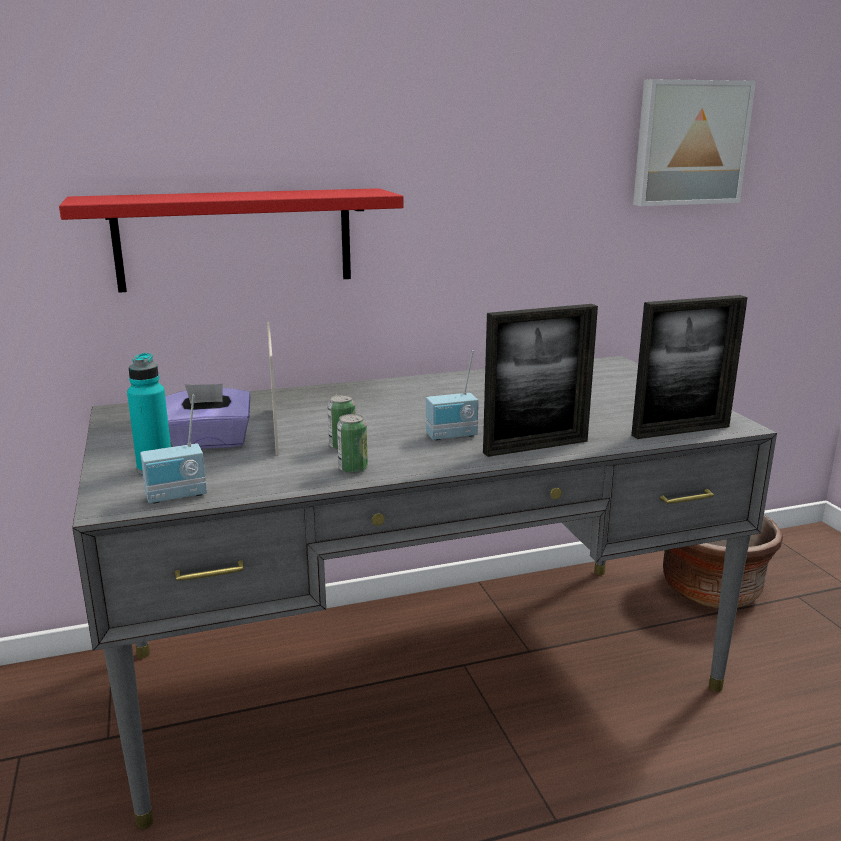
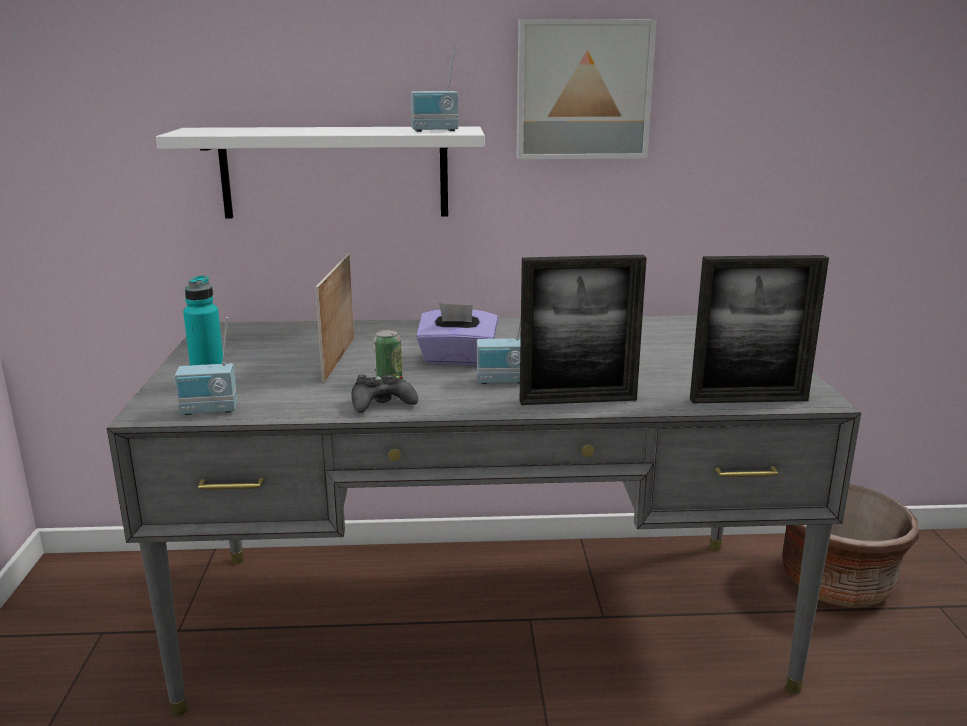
camera: 15 degrees right, 0 degrees up
red shelf [59,188,404,293] -> white shelf [156,126,485,218]
purple tissue box [166,384,251,449] -> purple tissue box moved to [416,303,498,366]
can [337,414,368,474] -> black game controller [352,374,418,413]
picture [633,79,756,206] -> picture moved to [517,19,657,159]
none -> radio [411,46,458,132]

